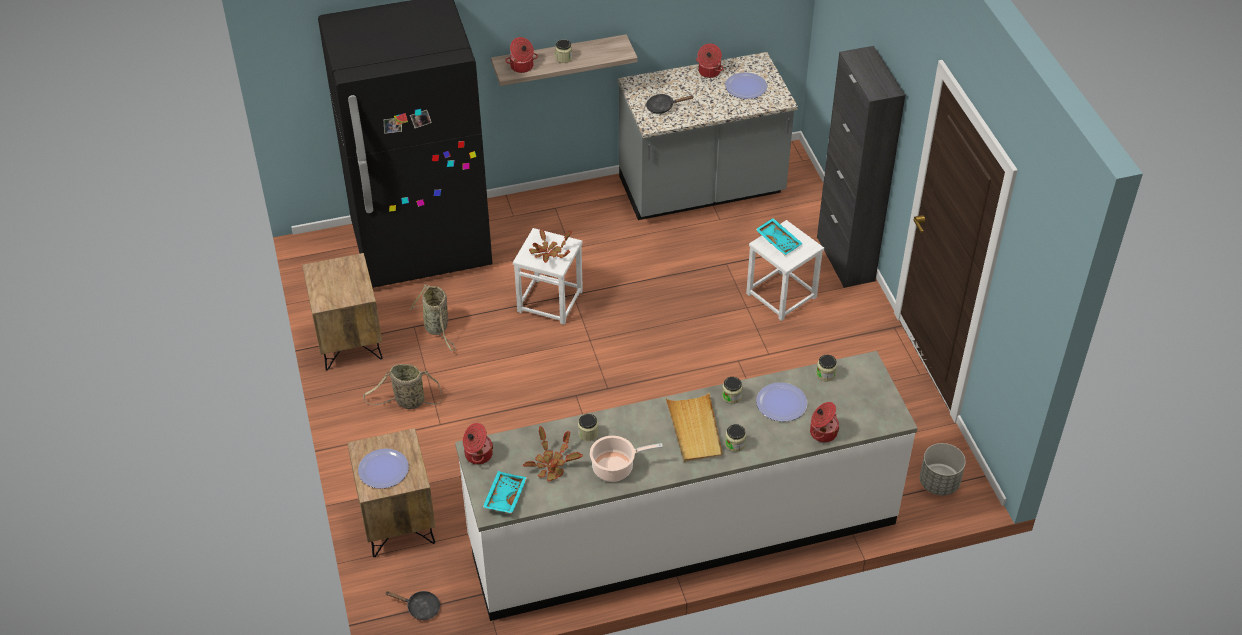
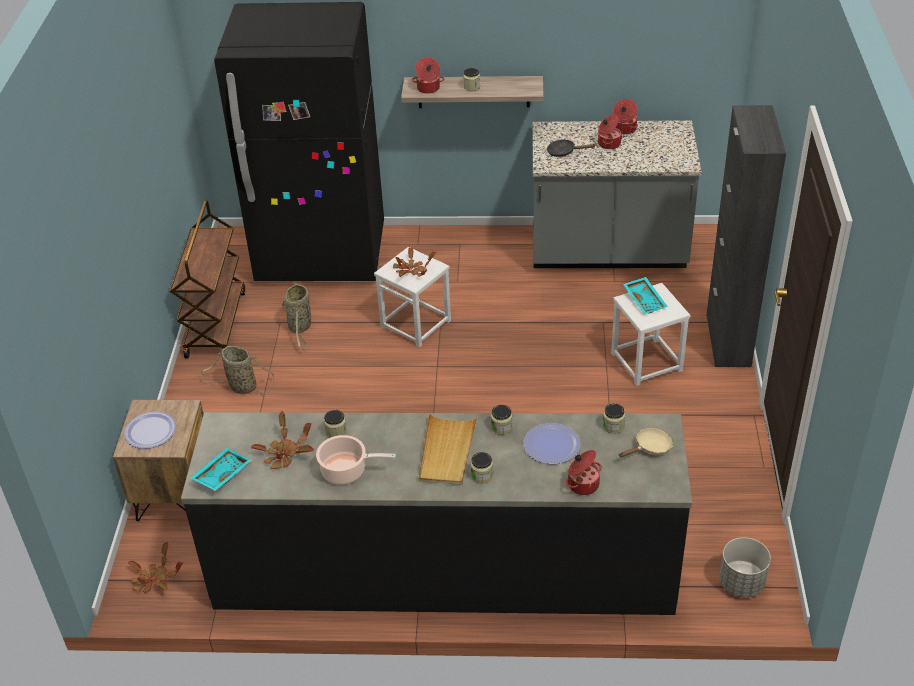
camera: 20 degrees right, 5 degrees down
brown nightstand [302,253,383,370] -> brown cart [170,200,245,358]
black frying pan [386,591,440,620] -> potted plant [128,542,183,593]
white counter [455,351,918,621] -> black counter [181,412,692,615]
cooking pot [463,423,493,465] -> cooking pot moved to [598,114,622,149]
plate [725,72,767,99] -> none
none -> beige frying pan [619,428,673,457]

